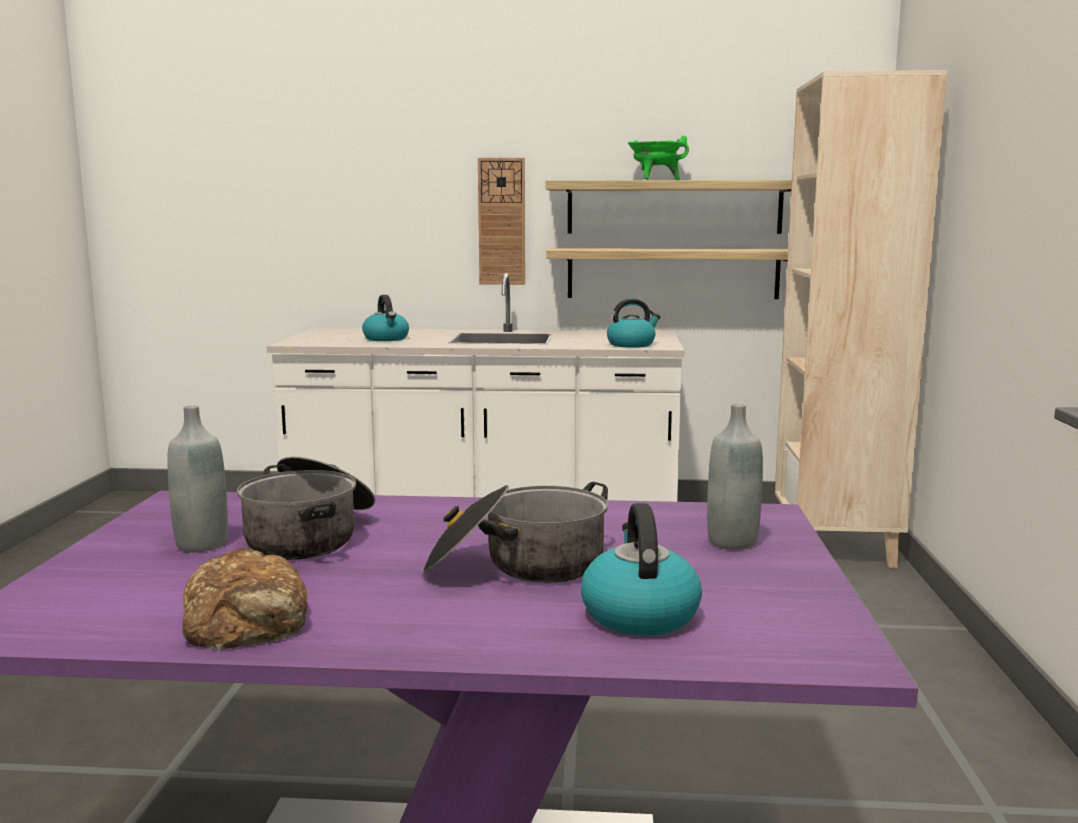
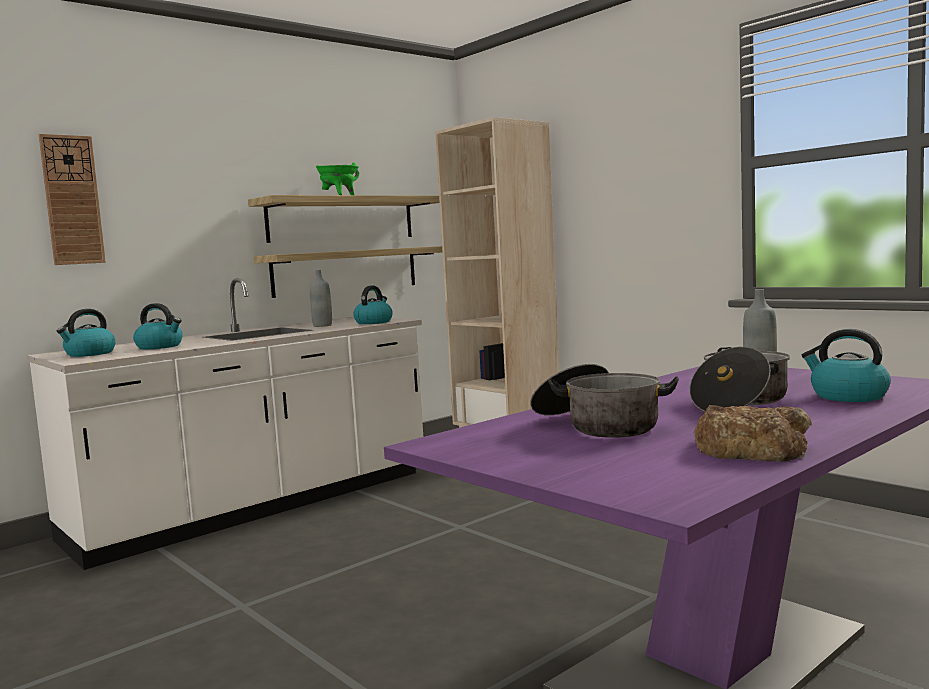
camera: 45 degrees left, 5 degrees down
grey bottle [167,405,228,552] -> grey bottle moved to [310,270,332,327]
wall clock [478,158,525,285] -> wall clock moved to [39,134,106,265]
none -> kettle [57,309,116,357]

